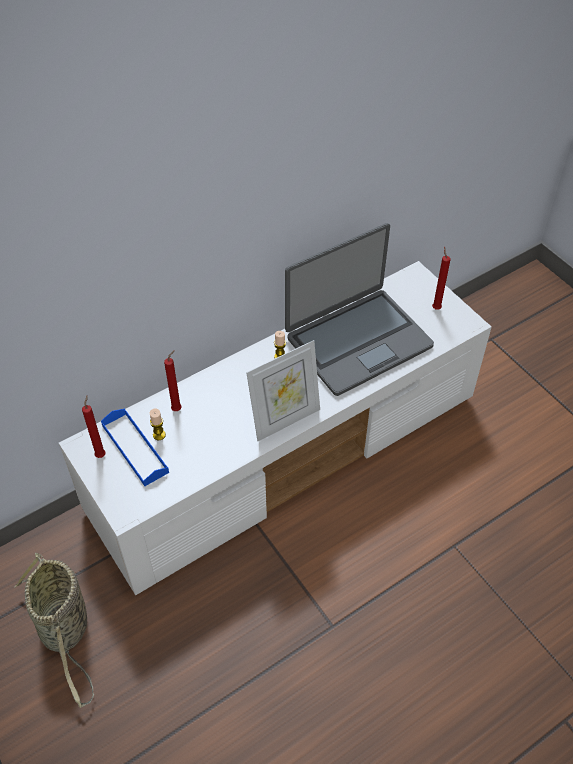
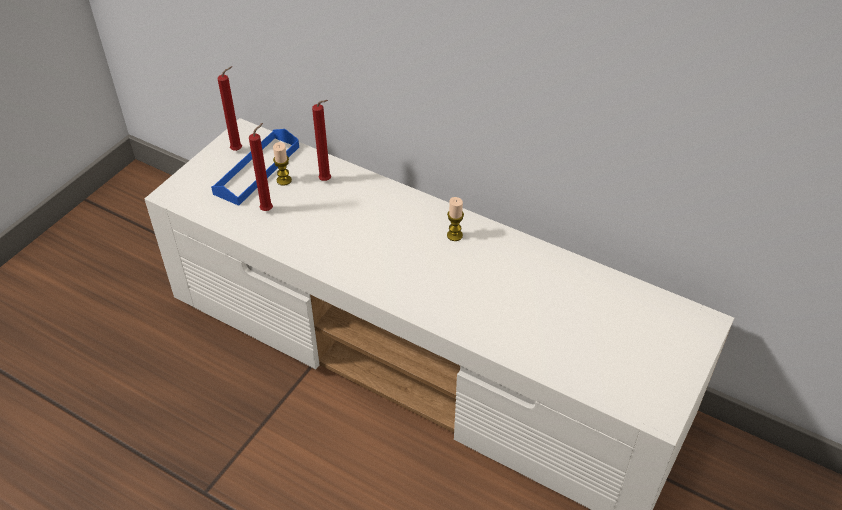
camera: 65 degrees right, 5 degrees down
basket [14,553,94,708] -> none
picture frame [246,340,320,441] -> none
laptop [285,223,434,396] -> none
red candle [432,247,451,310] -> red candle moved to [249,123,273,211]

